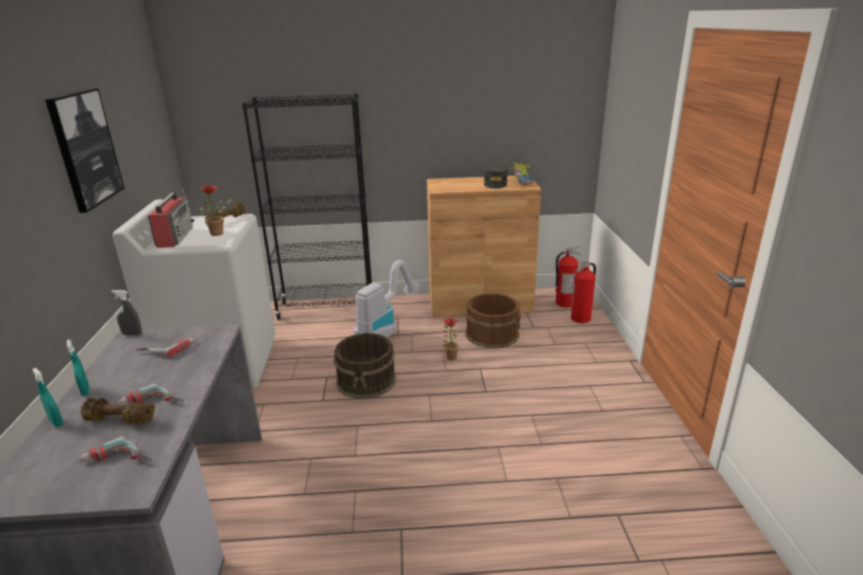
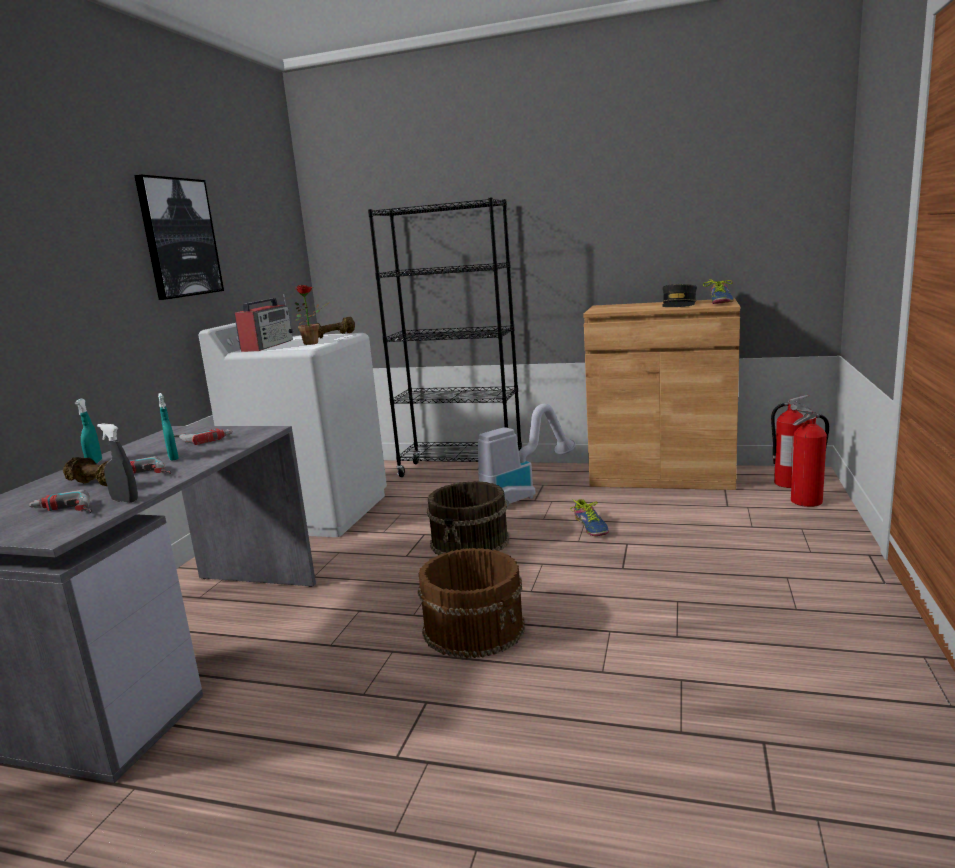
camera: 20 degrees right, 10 degrees down
turquoise spray bottle [33,368,63,427] -> turquoise spray bottle moved to [158,393,179,461]
grey spray bottle [111,290,142,335] -> grey spray bottle moved to [97,423,138,502]
potted plant [442,318,461,360] -> shoe [570,499,609,536]
brown bucket [466,293,521,348] -> brown bucket moved to [418,548,525,658]

